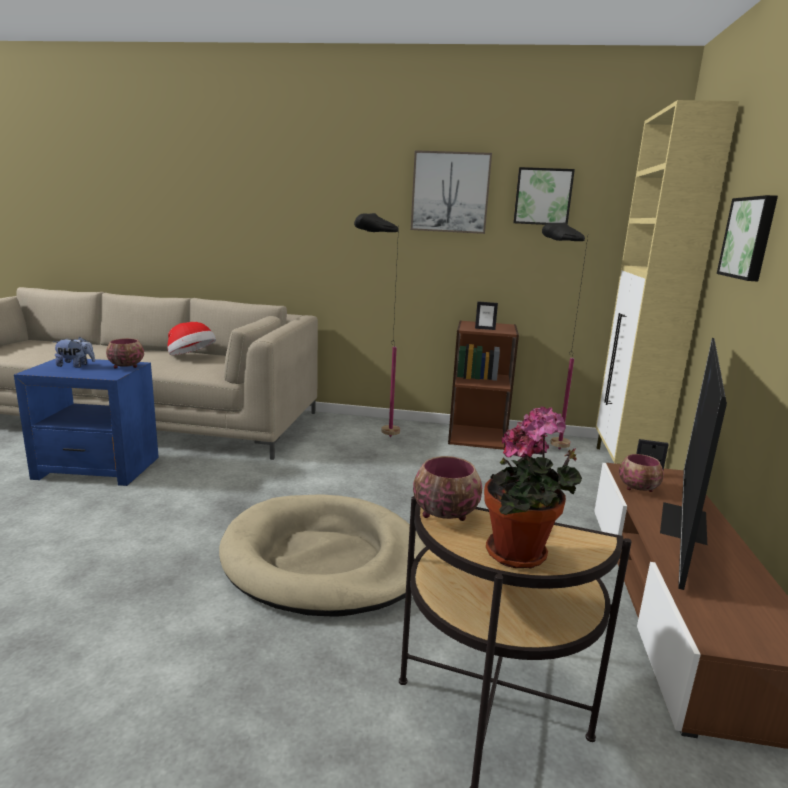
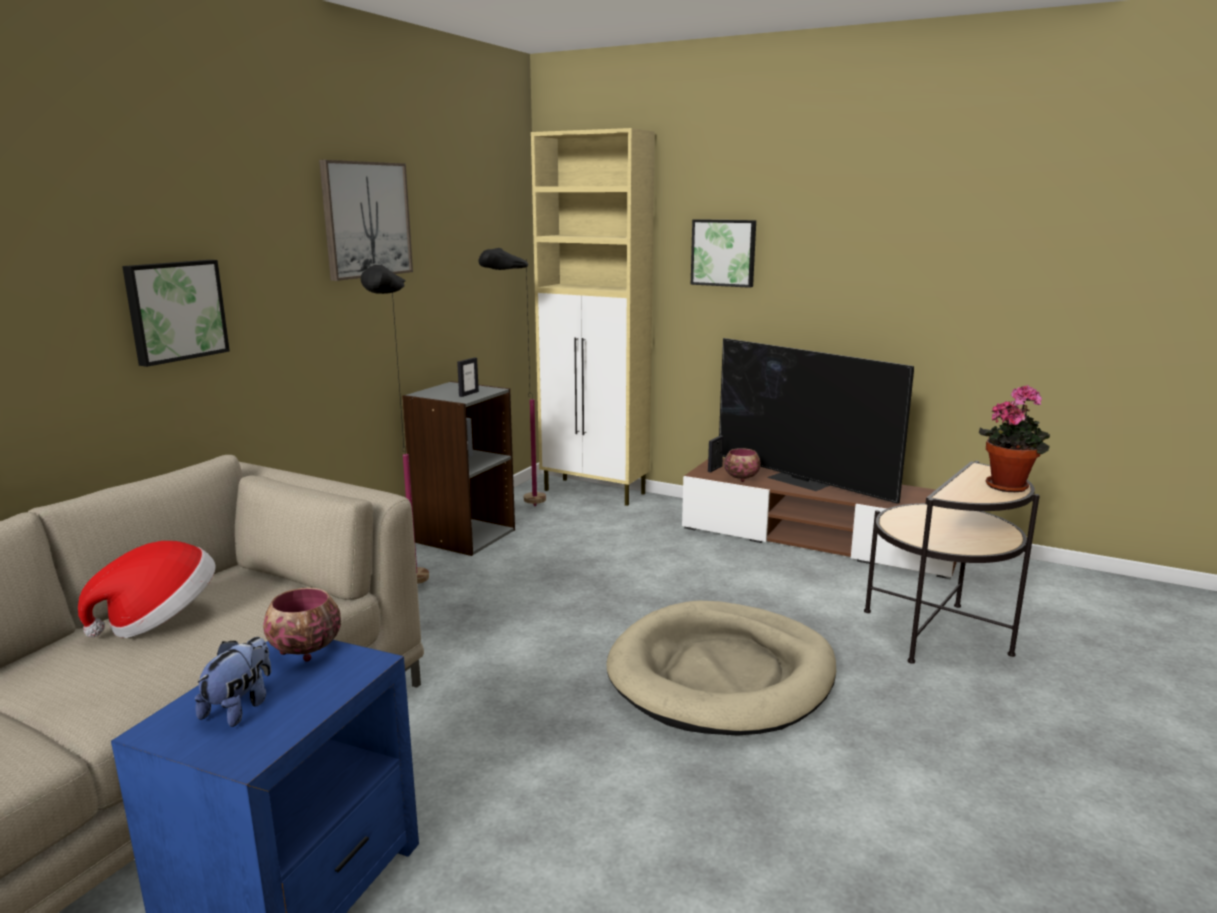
camera: 70 degrees left, 0 degrees up
bowl [413,456,482,521] -> none
brown bookcase [448,320,519,450] -> grey bookcase [402,381,515,556]
picture [513,167,575,225] -> picture moved to [122,260,230,367]

